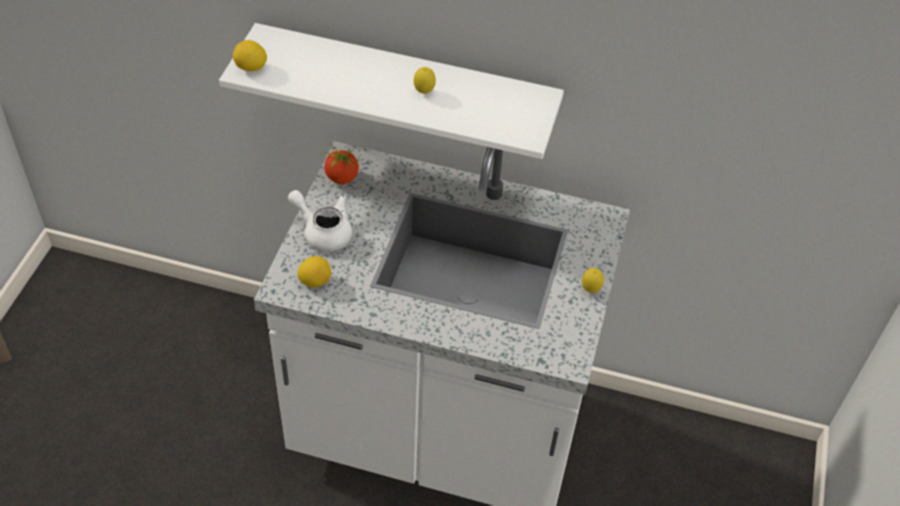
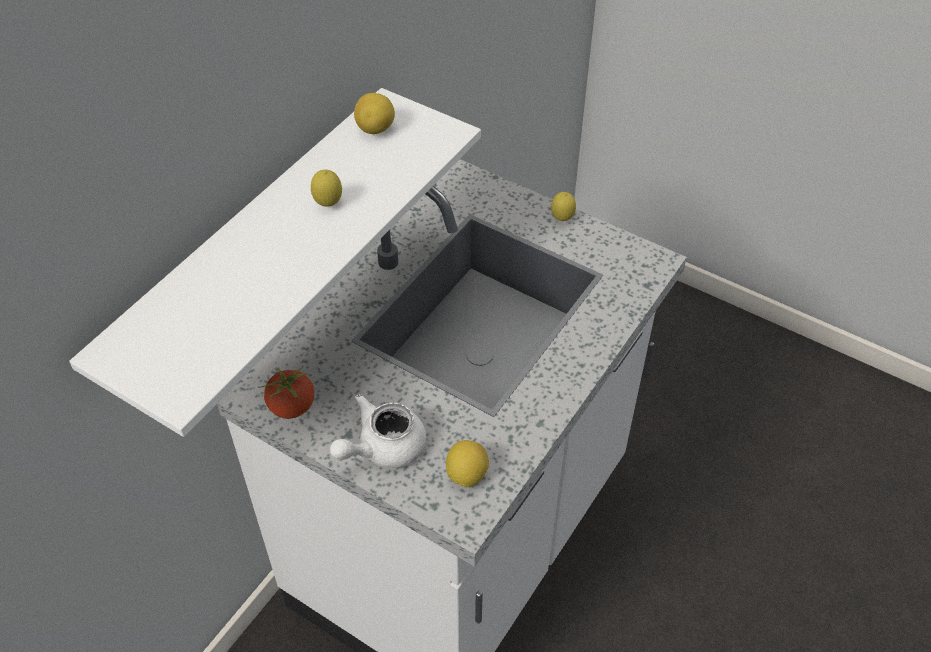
camera: 70 degrees left, 0 degrees up
lemon [233,40,267,71] -> lemon moved to [354,93,395,134]

